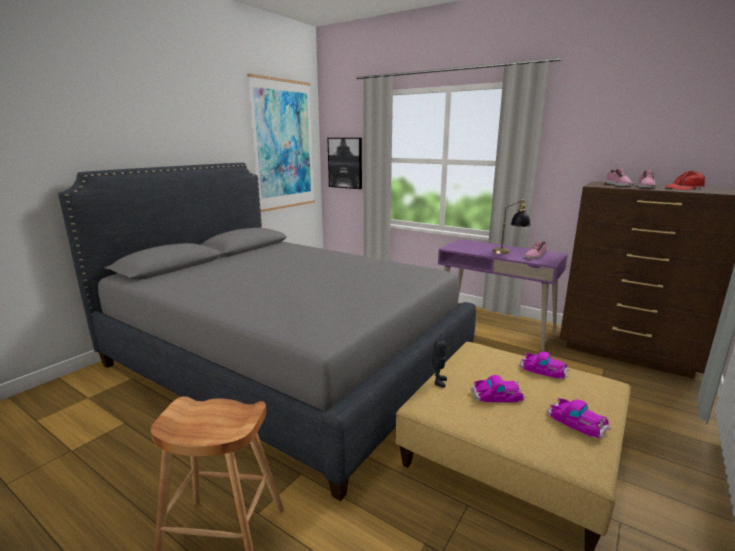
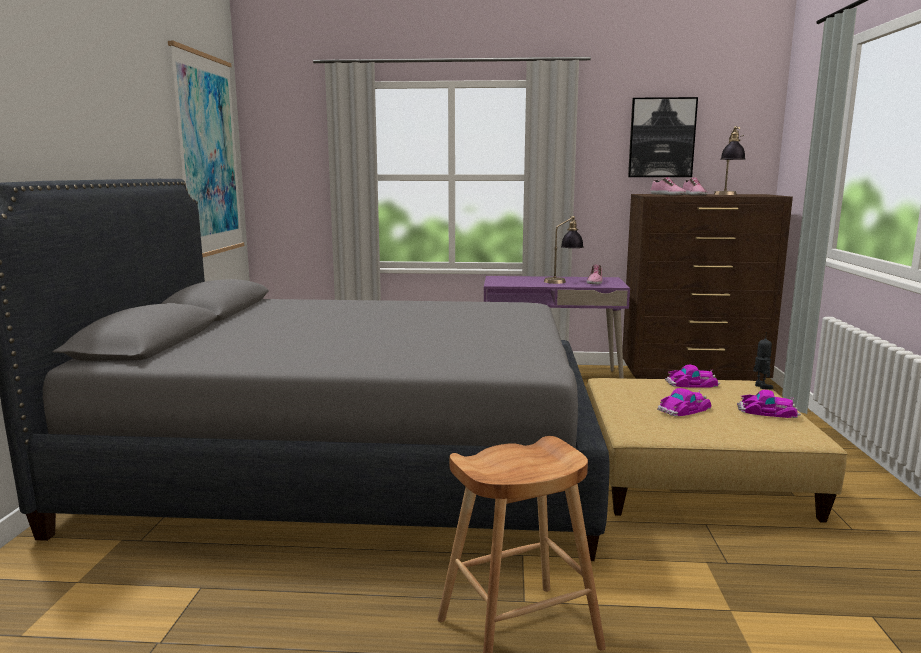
camera: 30 degrees left, 5 degrees down
picture [327,138,362,189] -> picture moved to [628,97,698,177]
toy robot [432,333,447,388] -> toy robot moved to [753,332,773,389]
red cap [666,171,705,190] -> table lamp [713,126,745,195]

